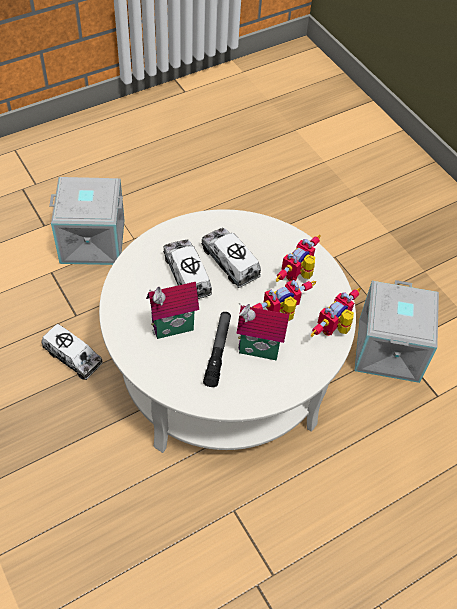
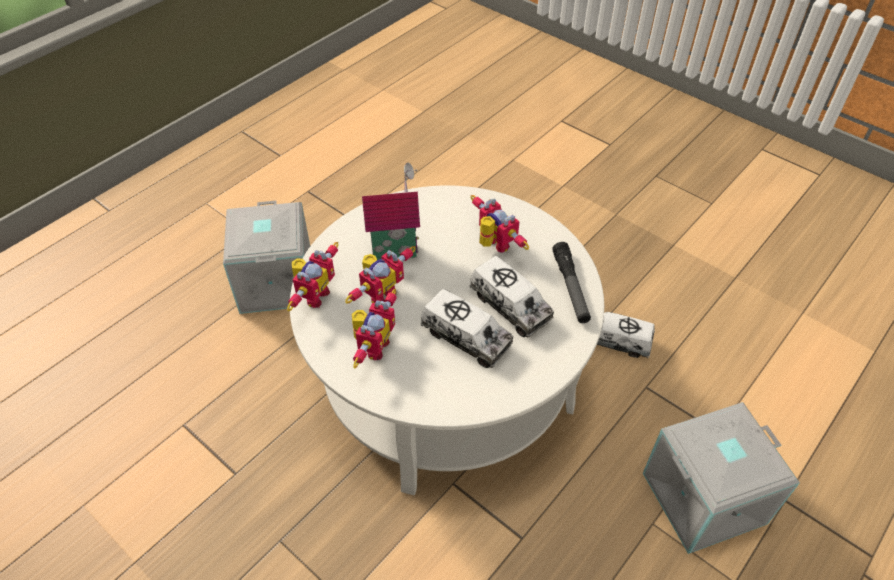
camera: 165 degrees right, 5 degrees down
toy house [146,282,199,339] -> toy robot [470,195,529,253]
flashlight [203,312,231,387] -> flashlight moved to [552,242,591,323]
grey storage box [354,280,439,383] -> grey storage box moved to [223,201,310,314]

